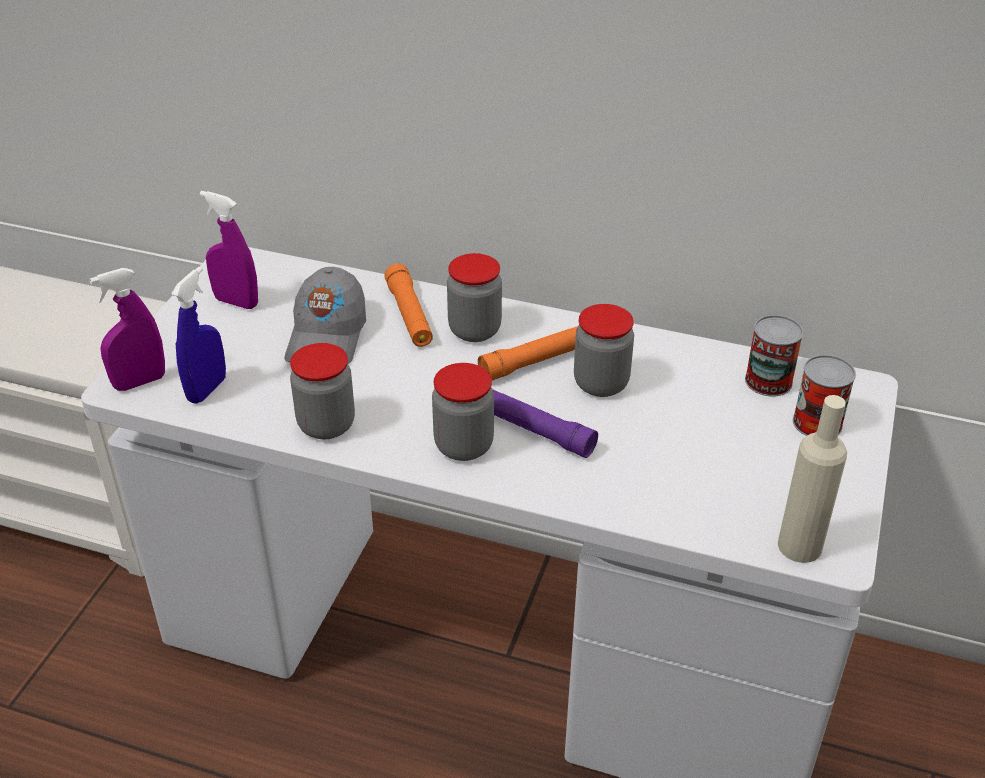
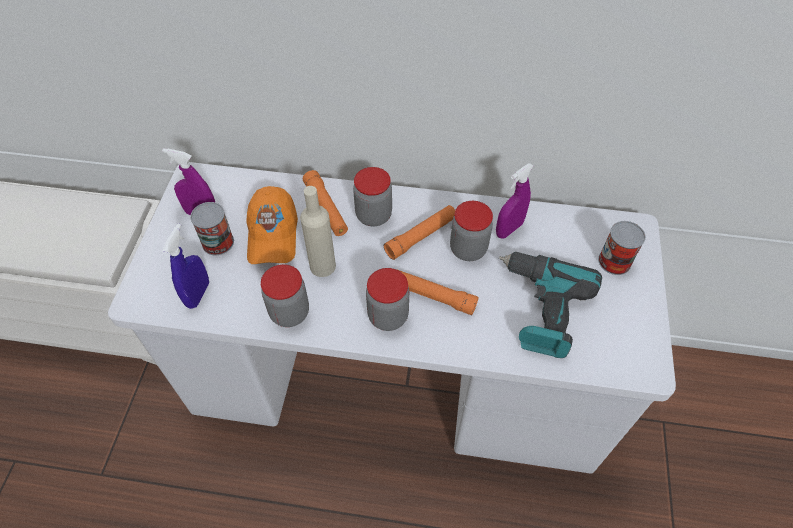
camera: 10 degrees left, 15 degrees up
purple spray bottle [90,268,165,391] -> purple spray bottle moved to [496,163,534,239]
grey cap [284,267,366,364] -> orange cap [246,186,298,264]
purple flashlight [493,390,598,458] -> orange flashlight [396,269,479,315]
can [745,315,803,397] -> can moved to [190,202,234,255]
beige bottle [778,395,847,563] -> beige bottle moved to [300,186,336,277]
none -> power drill [499,251,602,358]

